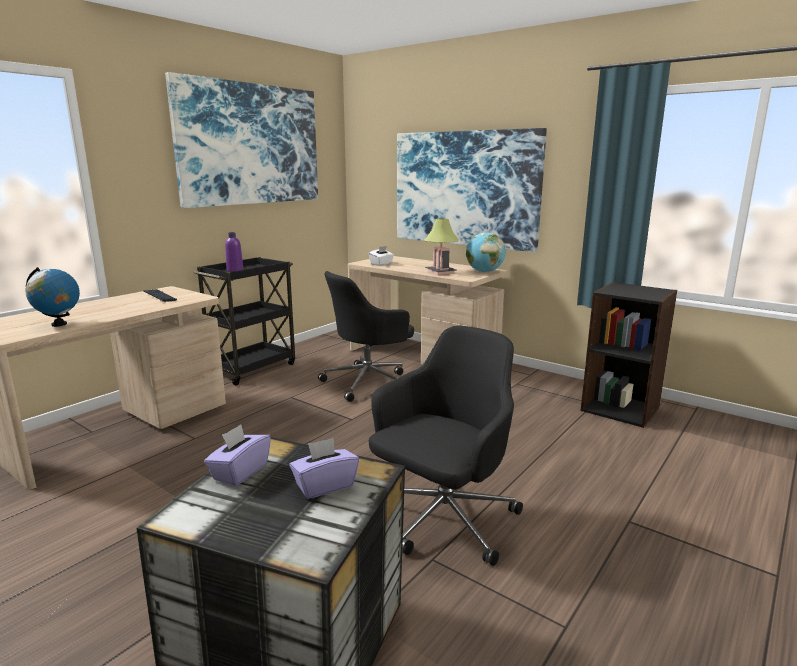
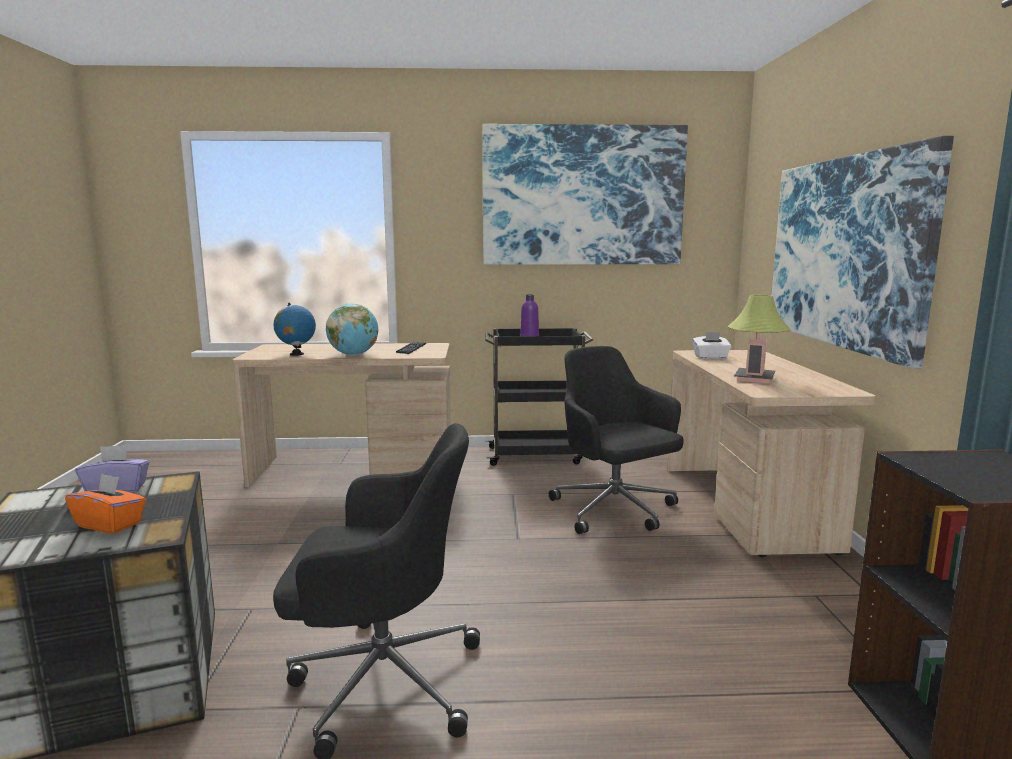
camera: 50 degrees right, 5 degrees down
purple tissue box [289,438,359,499] -> orange tissue box [65,473,146,534]
black office chair [318,271,414,402] -> black office chair turned 45 degrees clockwise [549,346,684,534]
globe [466,233,505,272] -> globe moved to [326,303,378,356]

